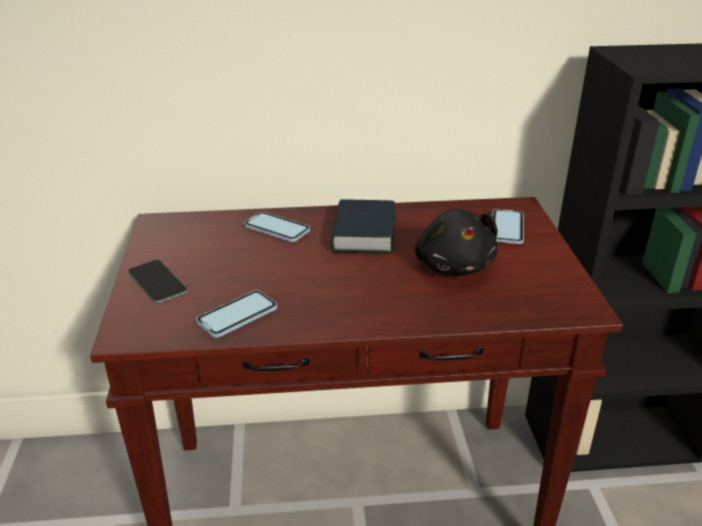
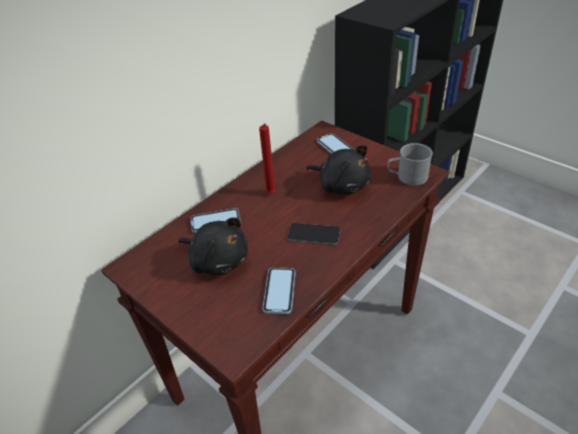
camera: 40 degrees left, 10 degrees up
phone [129,260,187,303] -> phone moved to [287,223,340,245]
book [331,199,395,254] -> red candle [259,123,276,194]
none -> black plush toy [178,217,248,275]
none -> grey mug [388,143,433,186]

